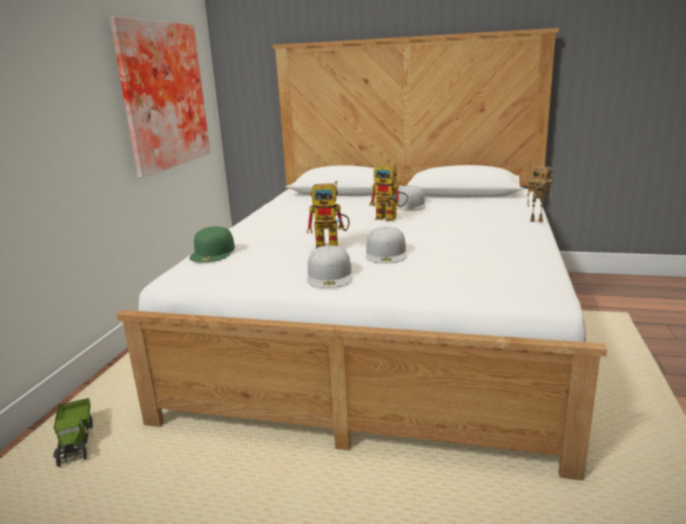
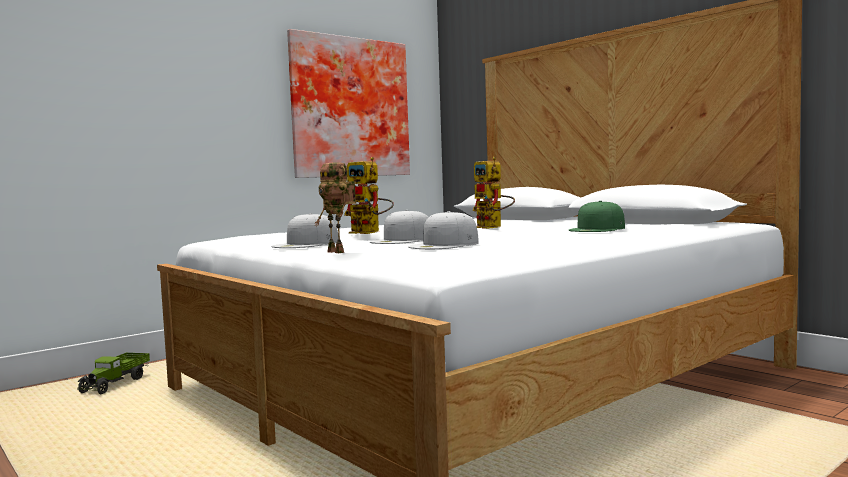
camera: 35 degrees right, 15 degrees down
green cap [190,227,235,262] -> green cap moved to [569,201,625,232]
white cap [395,185,426,211] -> white cap moved to [408,211,479,249]
toy robot [527,166,554,222] -> toy robot moved to [314,162,356,253]

